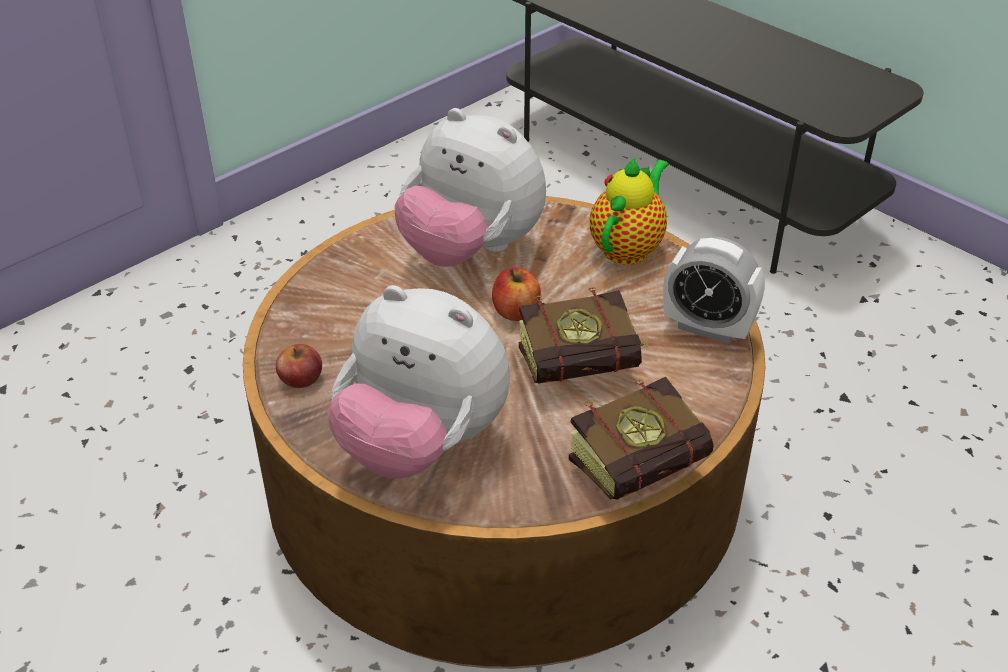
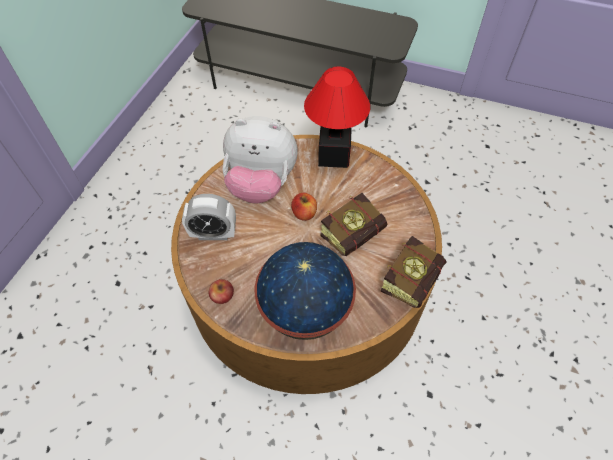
camera: 25 degrees left, 15 degrees up
plush toy [327,285,510,479] -> globe [255,242,356,340]
teapot [590,157,669,265] -> table lamp [304,67,370,168]
alarm clock [663,237,765,344] -> alarm clock moved to [182,194,236,240]

